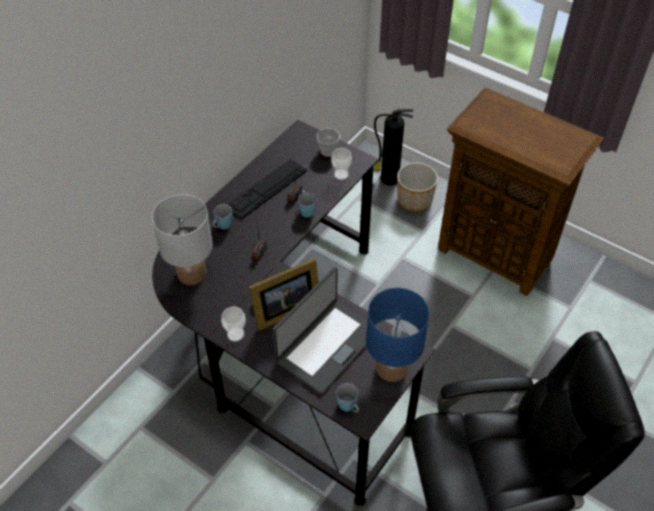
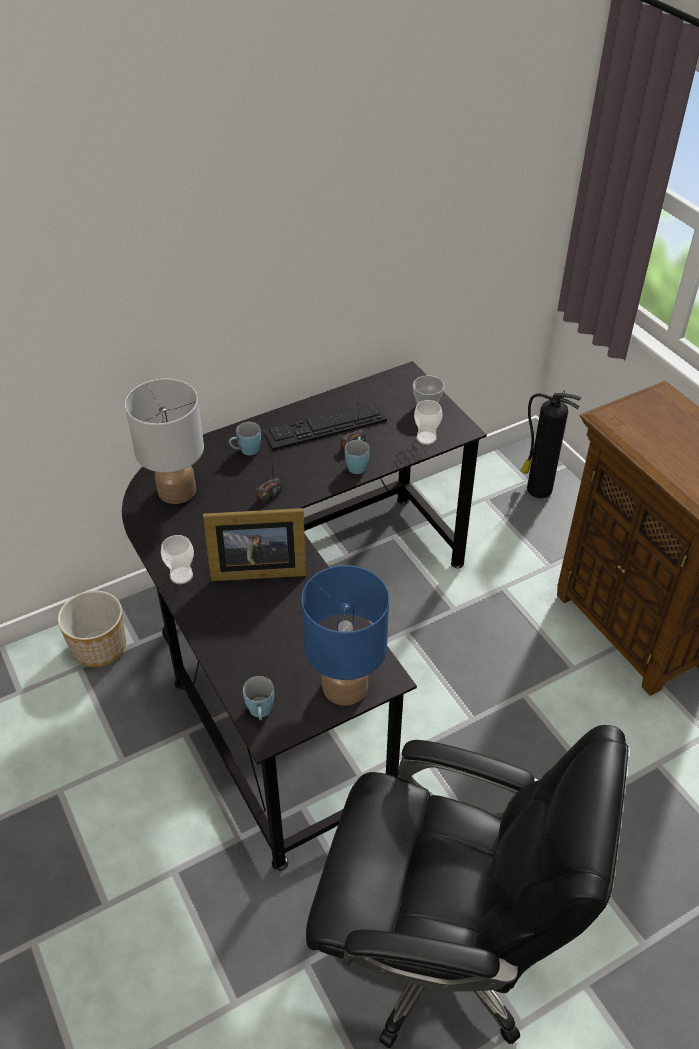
camera: 25 degrees right, 5 degrees down
laptop [272,267,380,394] -> none
planter [397,163,438,212] -> planter moved to [58,590,126,667]

